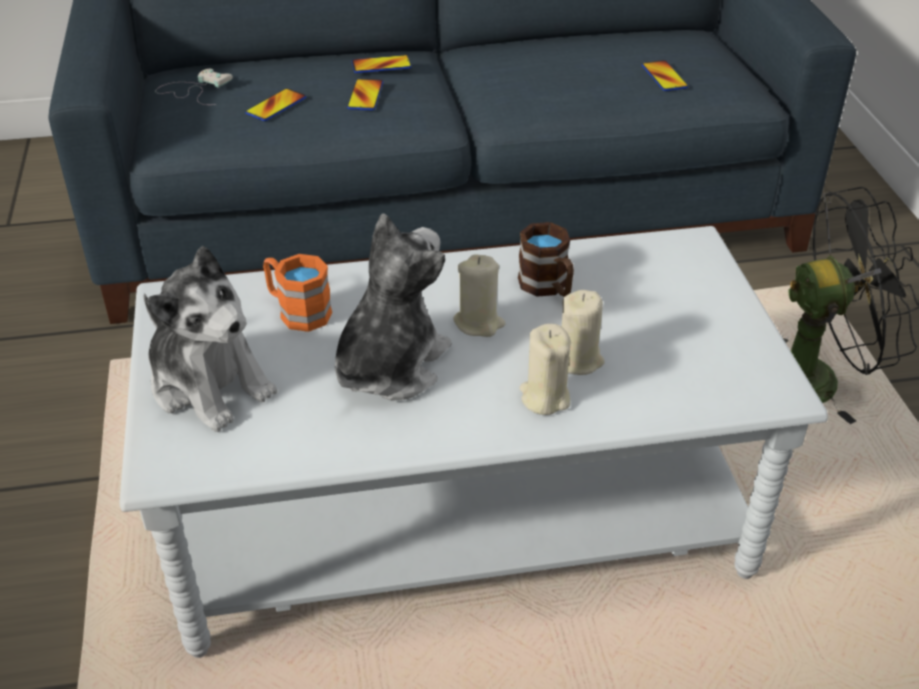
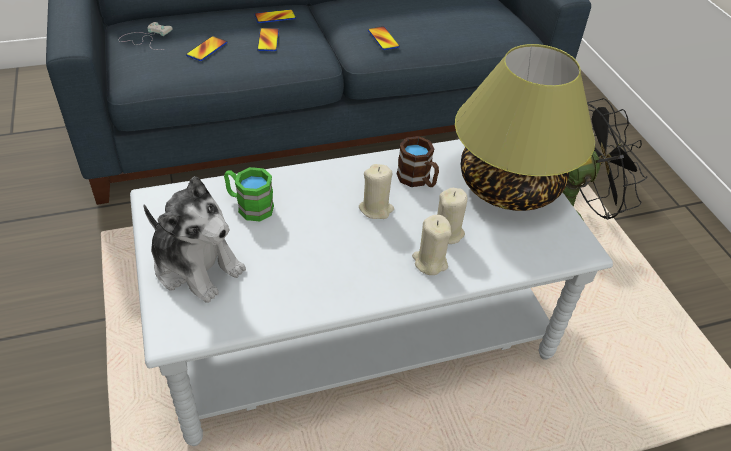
camera: 10 degrees left, 5 degrees up
orange mug [263,254,332,332] -> green mug [224,167,274,221]
plush toy [335,213,452,401] -> none
phone [642,60,688,91] -> phone moved to [368,26,400,50]
none -> table lamp [455,44,595,211]

